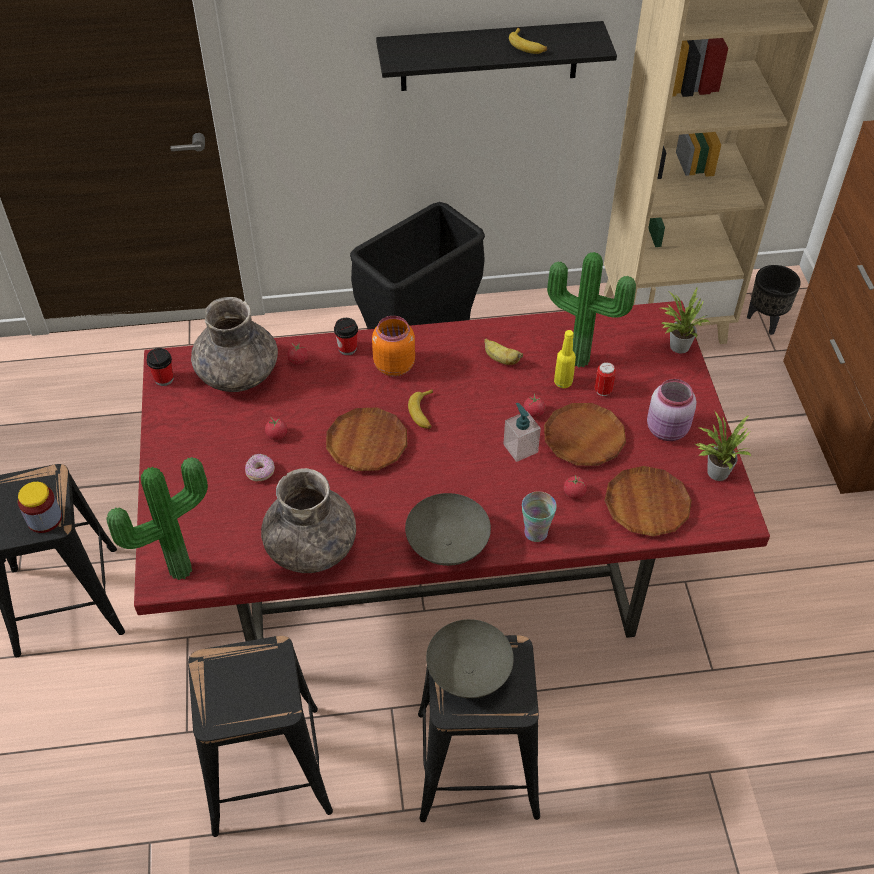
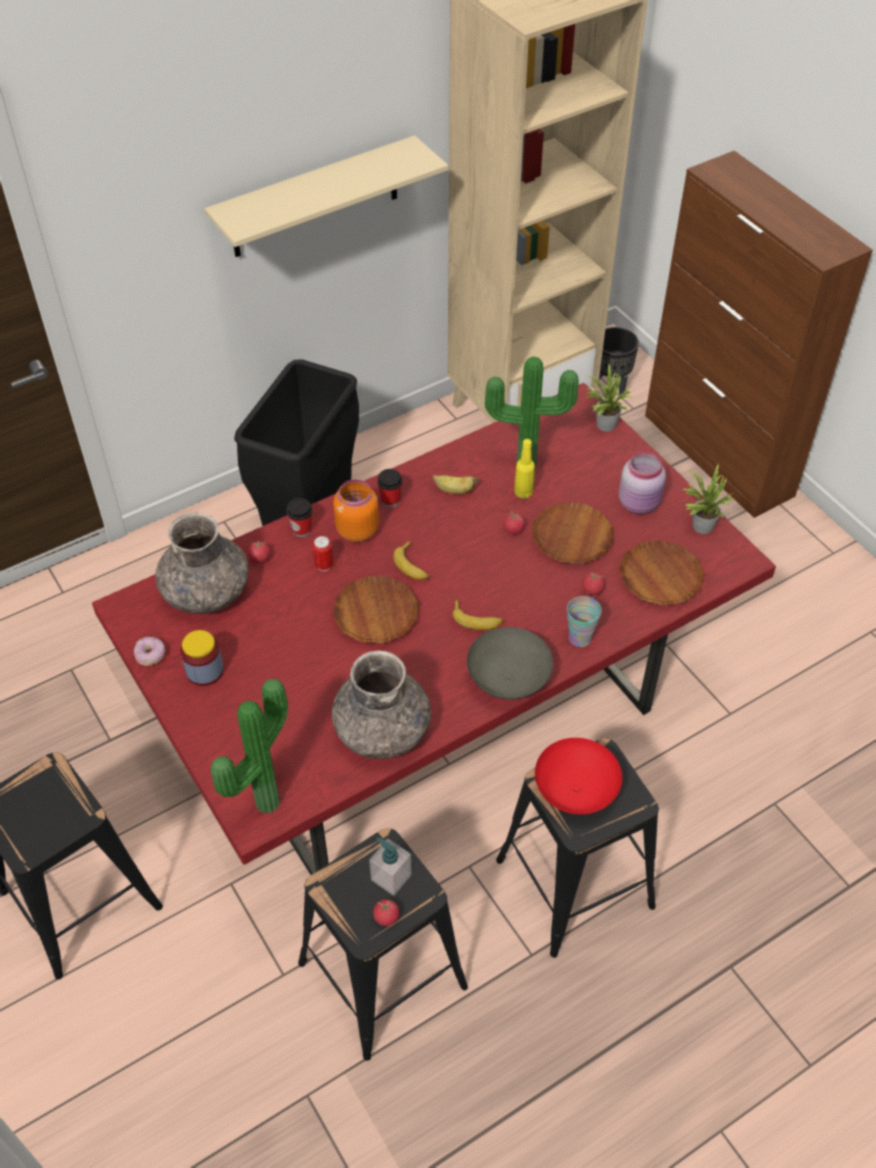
camera: 25 degrees left, 0 degrees up
jar [18,482,62,533] -> jar moved to [180,630,224,686]
cup [147,348,174,386] -> cup moved to [377,469,402,508]
donut [245,454,275,481] -> donut moved to [134,637,165,666]
tomato [265,417,287,440] -> tomato moved to [373,899,399,926]
black shelf [376,21,617,91] -> beige shelf [204,135,448,257]
grey bowl [426,619,514,698] -> red bowl [535,738,622,815]
soap dispenser [503,403,541,462] -> soap dispenser moved to [369,837,412,896]
banana [509,28,547,54] -> banana moved to [452,599,504,630]
can [595,362,616,396] -> can moved to [312,536,333,571]

